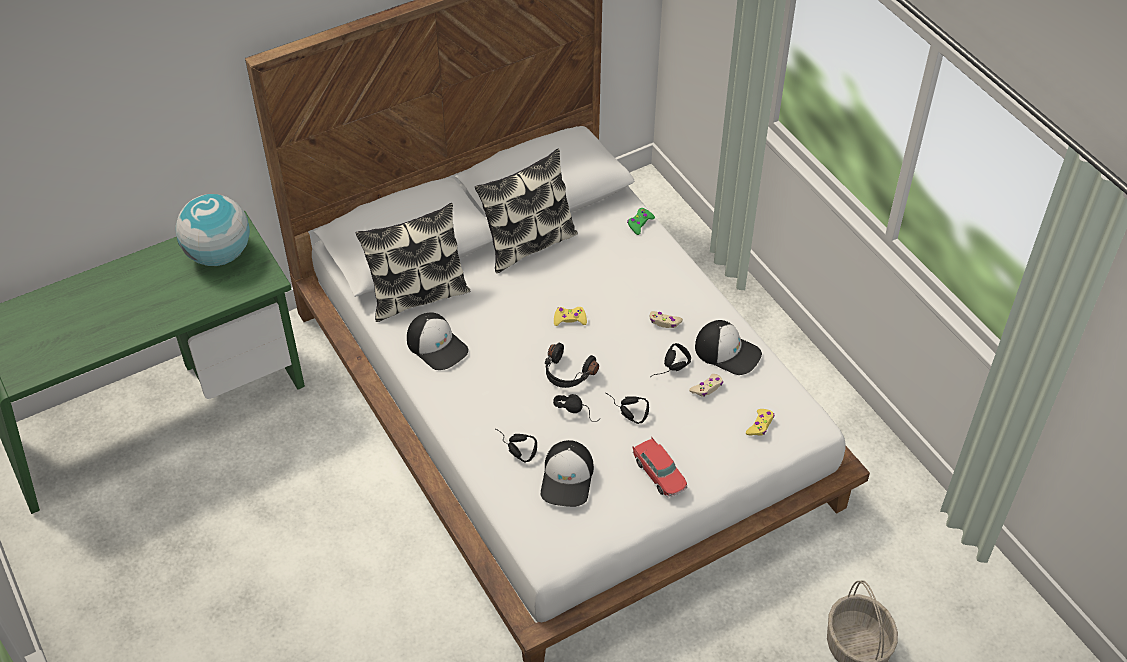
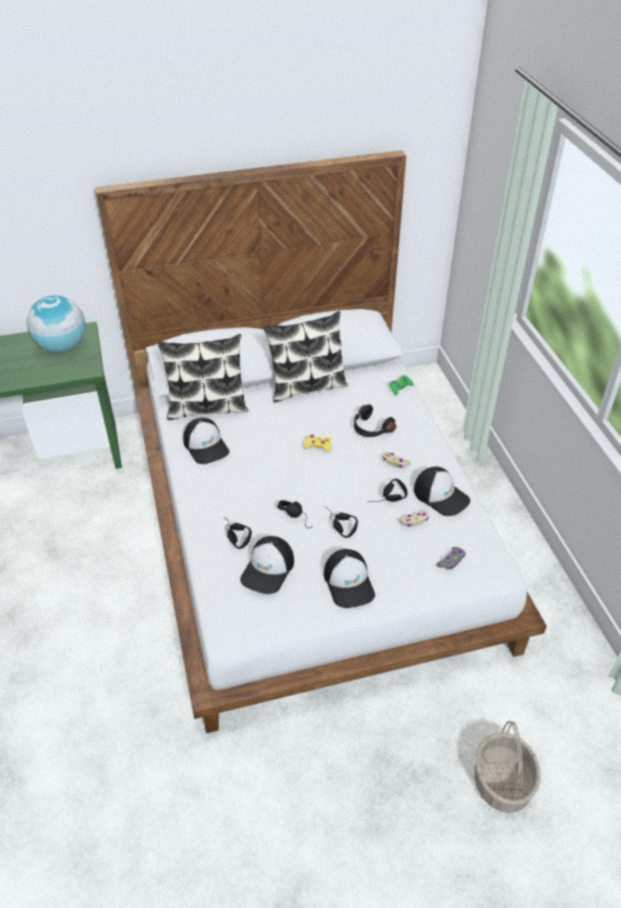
camera: 15 degrees right, 5 degrees down
black headphones [544,343,599,388] -> black headphones moved to [354,404,396,437]
toy car [633,437,688,497] -> cap [324,549,375,608]
yellow game controller [746,409,774,436] -> grey game controller [436,547,466,569]

